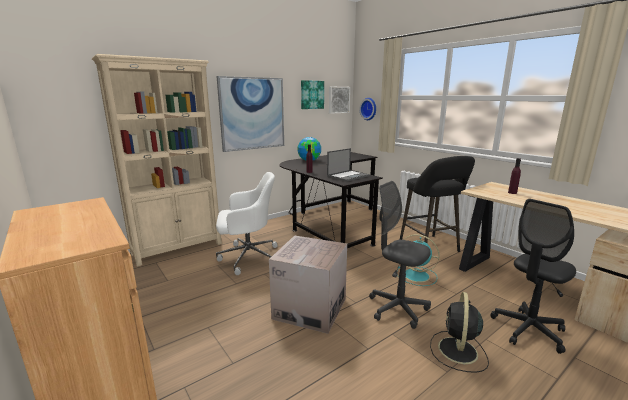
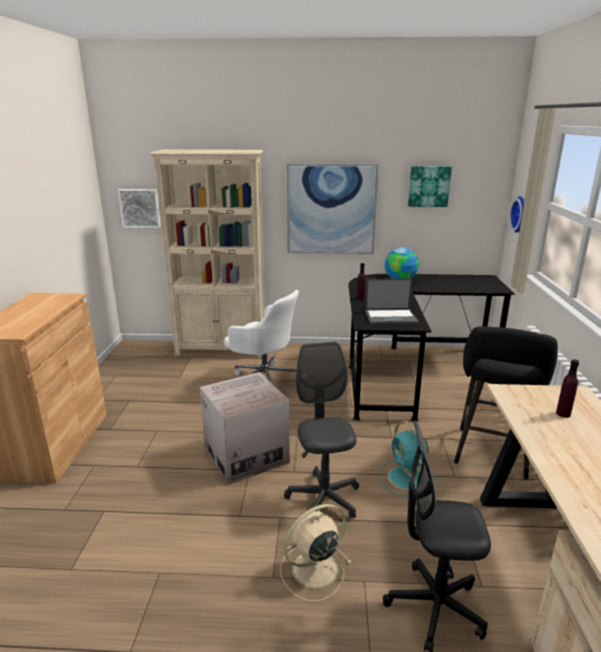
camera: 40 degrees right, 5 degrees up
picture [329,87,350,114] -> picture moved to [118,189,161,228]
black fan [430,292,489,373] -> beige fan [280,504,352,602]

